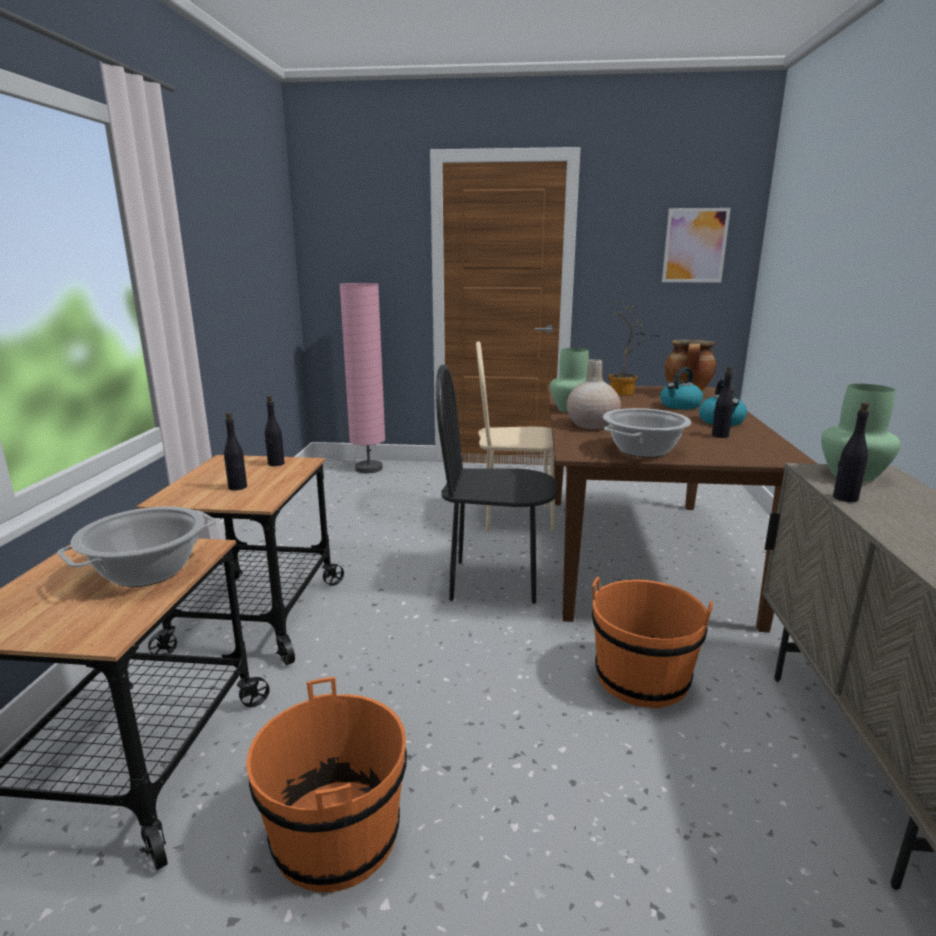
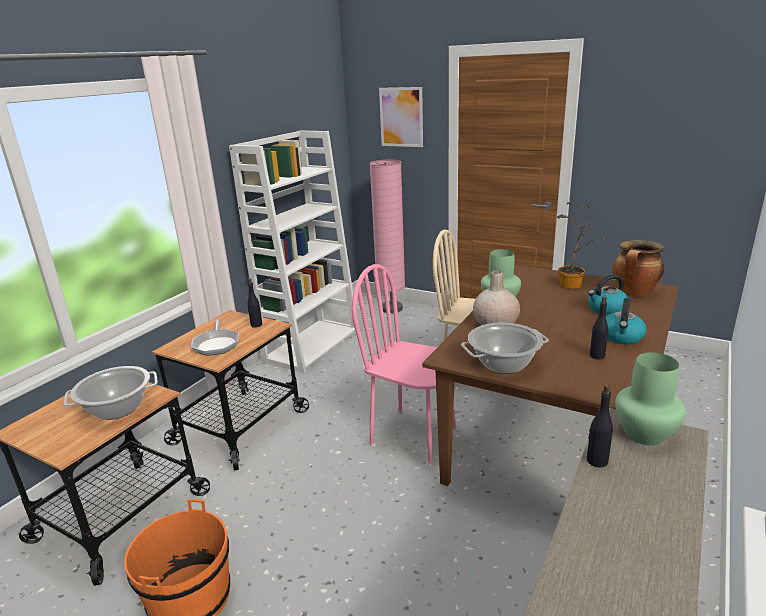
camera: 25 degrees right, 5 degrees up
black bottle [224,412,247,490] -> frying pan [191,319,239,356]
black chair [436,364,557,604] -> pink chair [352,264,456,462]
orange bucket [592,577,713,708] -> none
picture [662,208,731,283] -> picture moved to [379,87,423,147]
none -> white bookcase [229,131,355,373]

